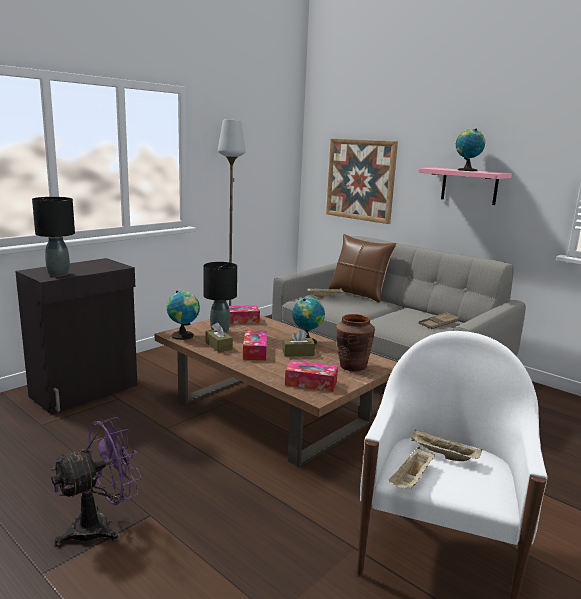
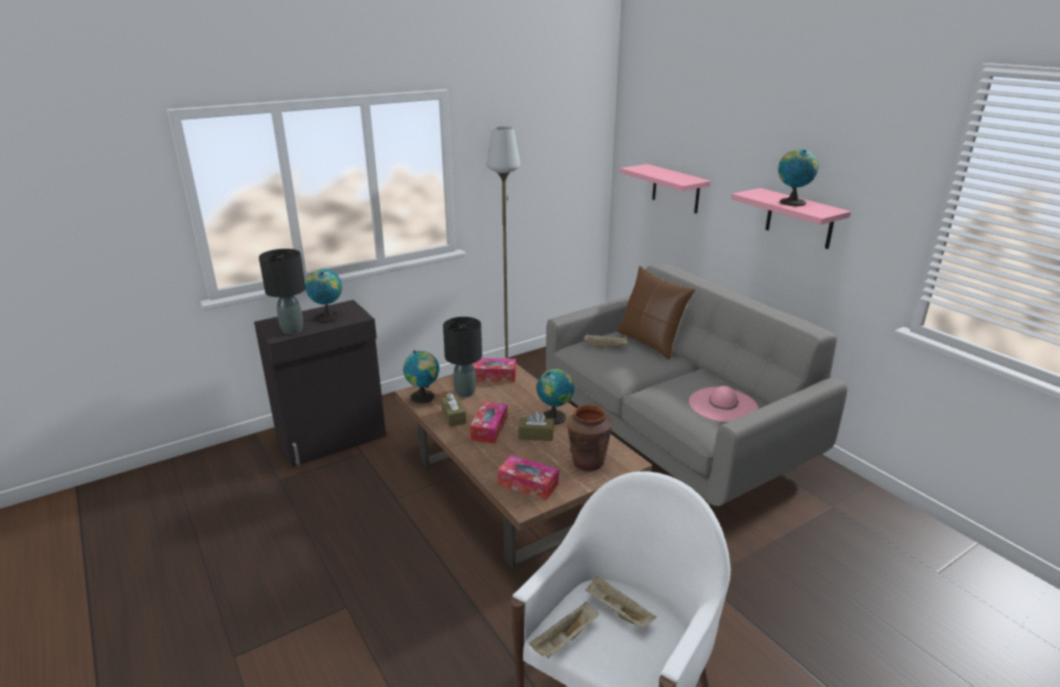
camera: 15 degrees right, 10 degrees up
purple fan [51,417,141,546] -> none
picture [326,139,398,224] -> pink shelf [620,164,711,213]
brown tray [419,312,461,329] -> pink hat [689,386,759,422]
none -> globe [305,269,342,322]

